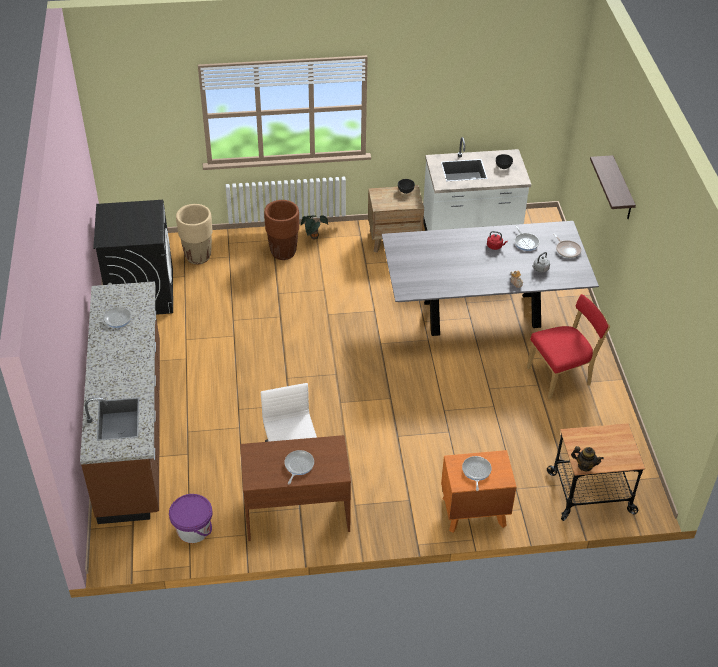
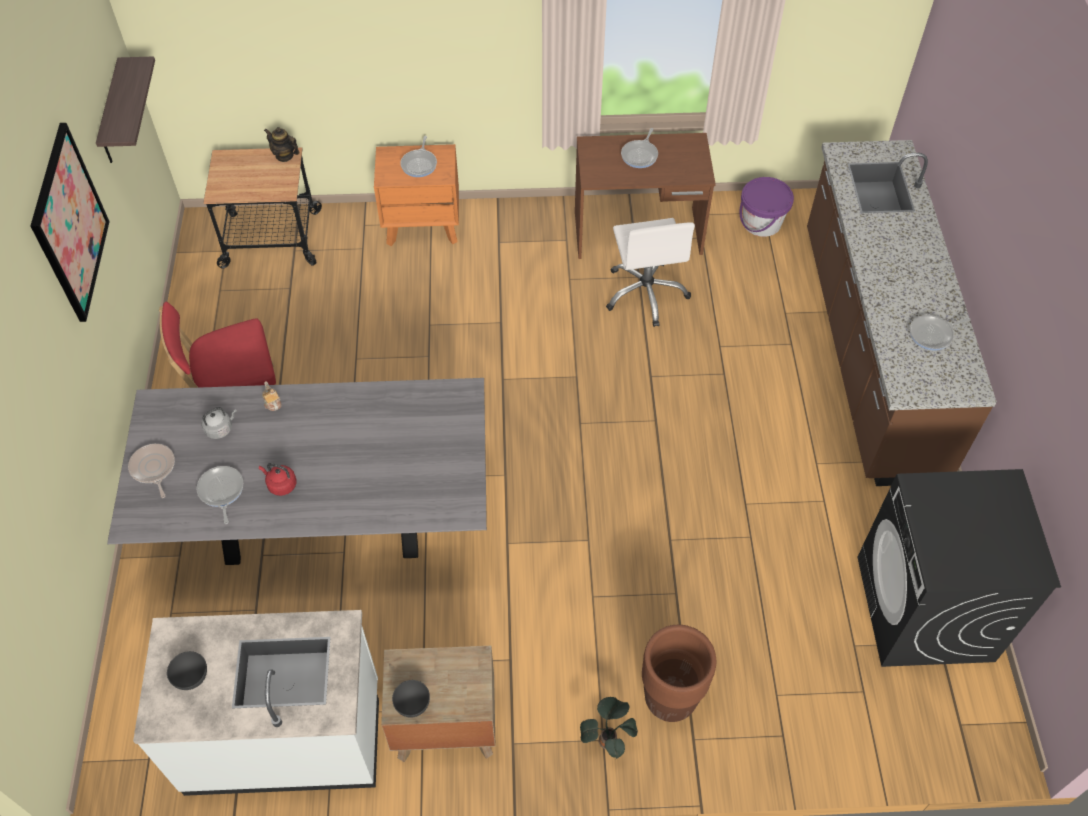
camera: 175 degrees left, 10 degrees up
beige planter [176,204,213,264] -> none
shelf [590,155,636,219] -> shelf moved to [96,56,155,163]
none -> picture [30,123,110,322]

